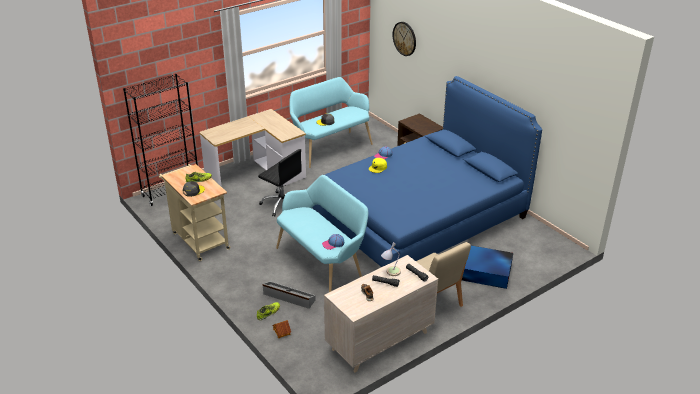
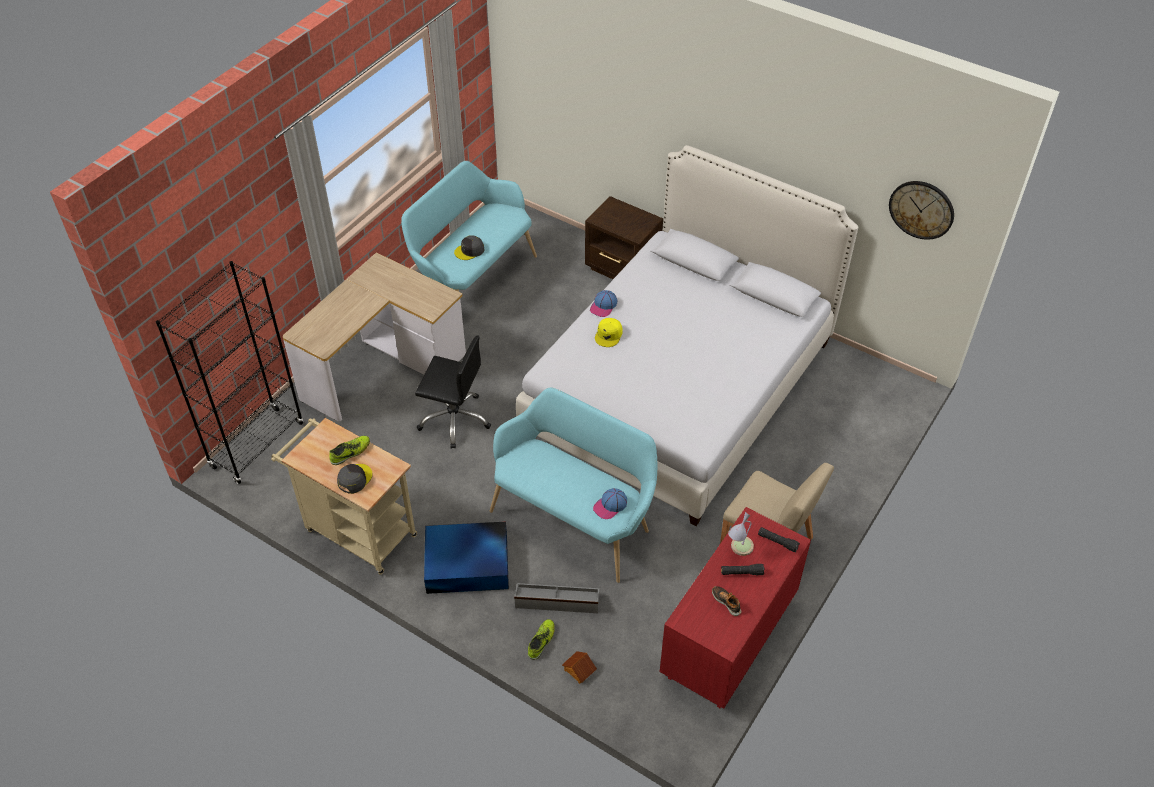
camera: 20 degrees left, 15 degrees up
blue bed [312,76,542,267] -> white bed [516,145,858,526]
beige dresser [324,255,438,372] -> red dresser [659,507,811,709]
wall clock [393,22,416,56] -> wall clock moved to [889,181,954,240]
blue storage box [462,245,513,289] -> blue storage box moved to [424,522,509,594]

